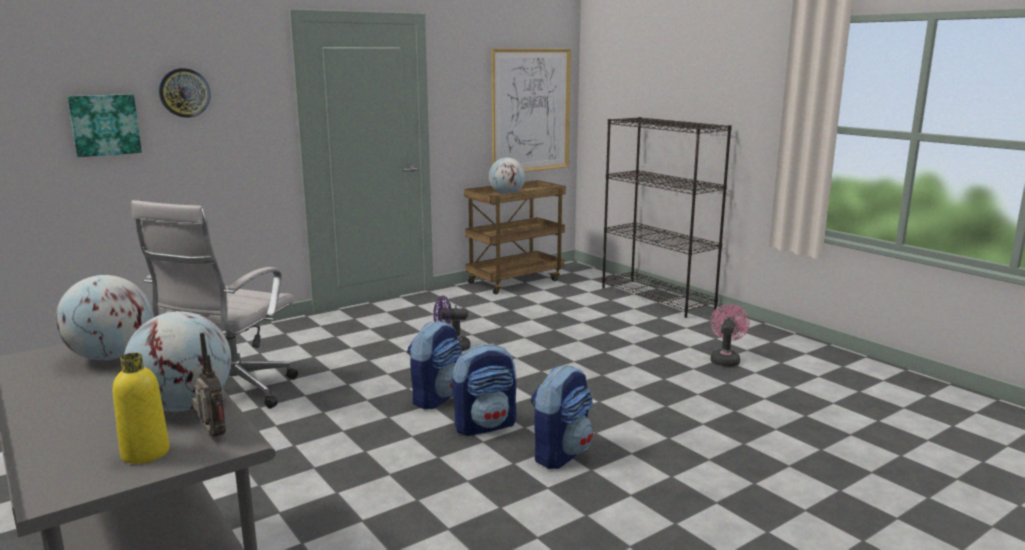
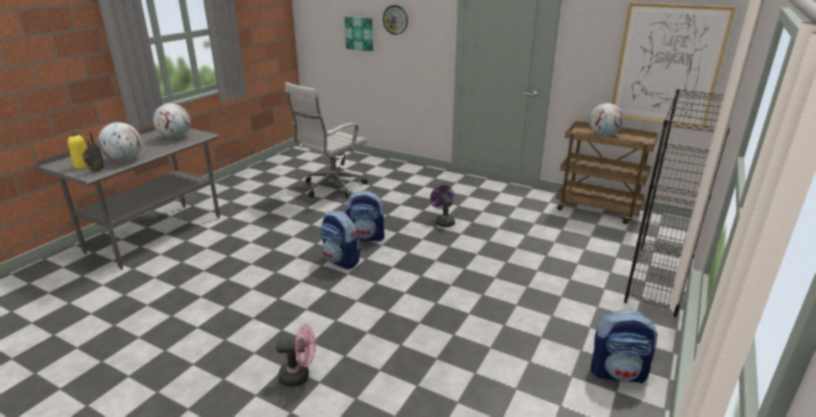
camera: 65 degrees right, 10 degrees up
white office chair [131,200,298,409] -> white office chair turned 45 degrees counterclockwise [285,82,367,198]
backpack [531,365,593,469] -> backpack moved to [590,310,658,383]
pink fan [710,304,749,367] -> pink fan moved to [276,325,316,387]

